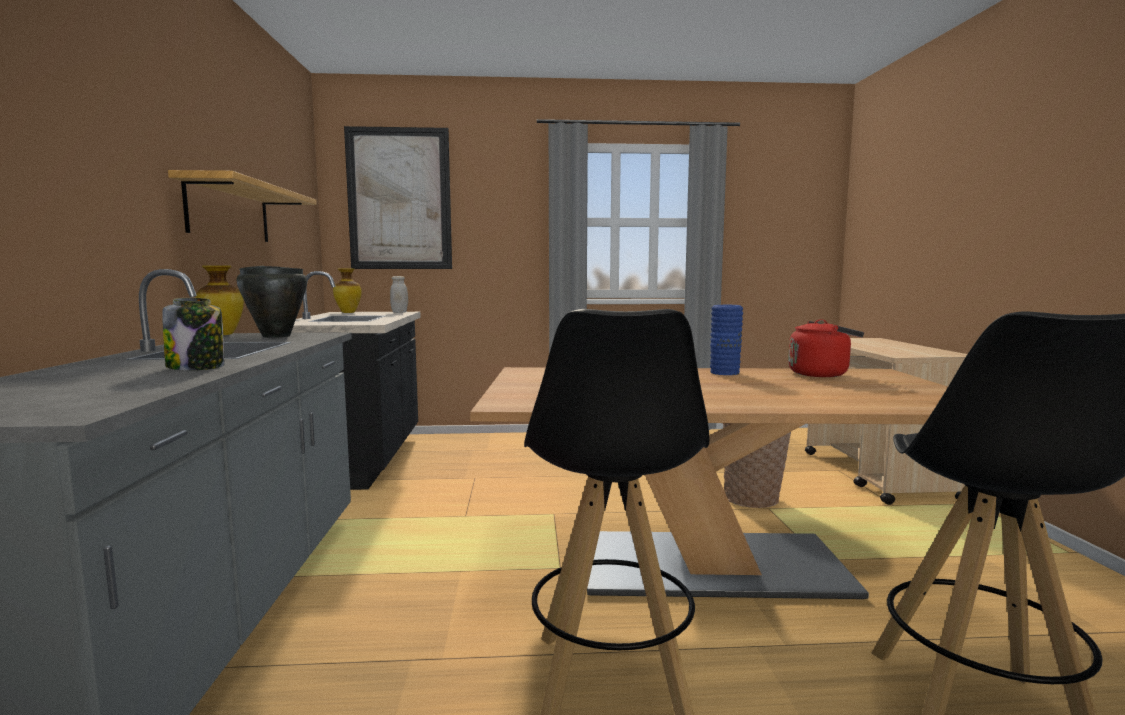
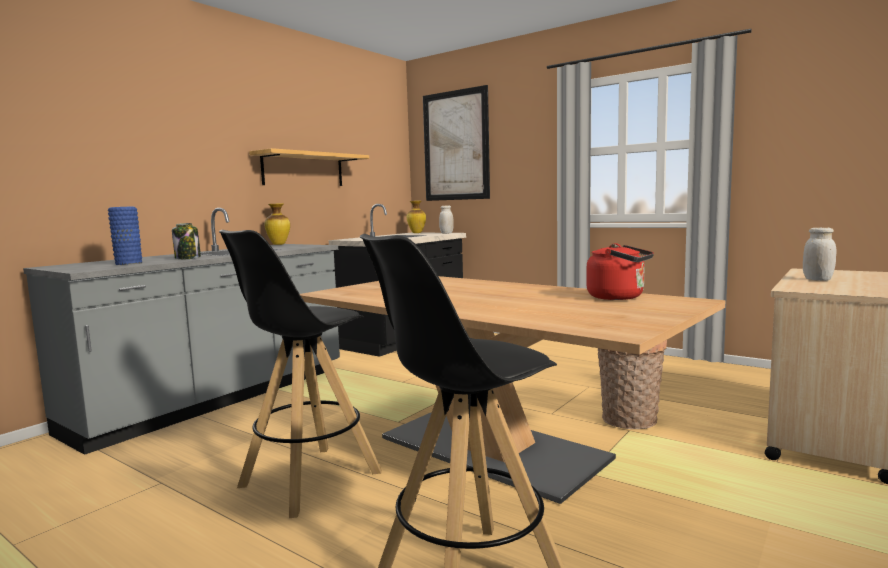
camera: 40 degrees right, 0 degrees up
black cooking pot [237,266,307,338] -> none
blue vase [710,305,743,375] -> blue vase moved to [108,207,142,265]
none -> white jar [803,228,836,281]

